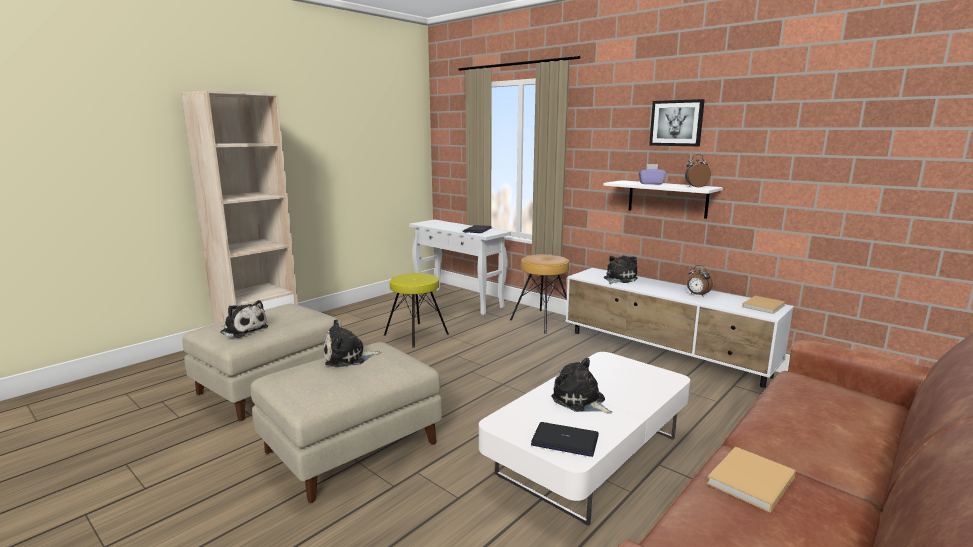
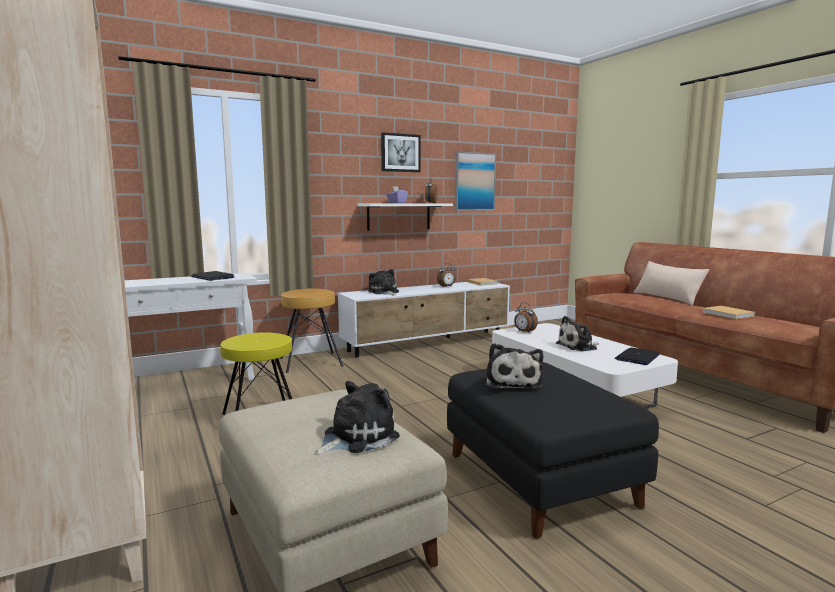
camera: 70 degrees left, 5 degrees down
beige ottoman [251,342,442,503] -> black ottoman [447,362,659,539]
none -> picture [455,151,496,211]
none -> alarm clock [514,302,538,333]
none -> beige pillow [634,261,710,305]

